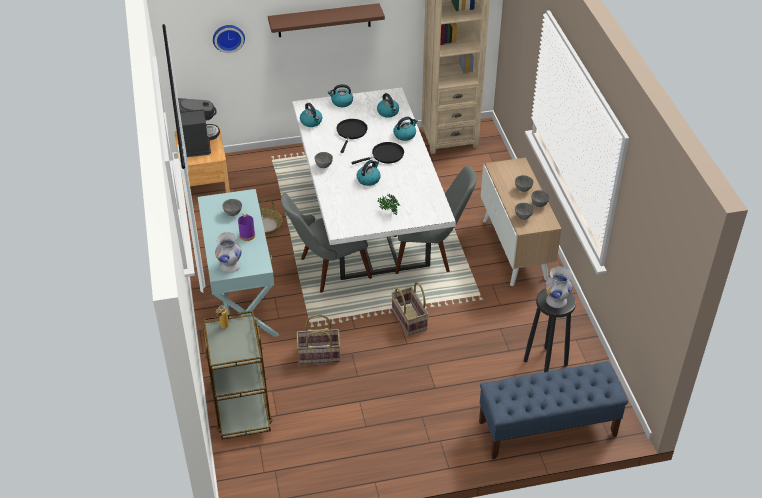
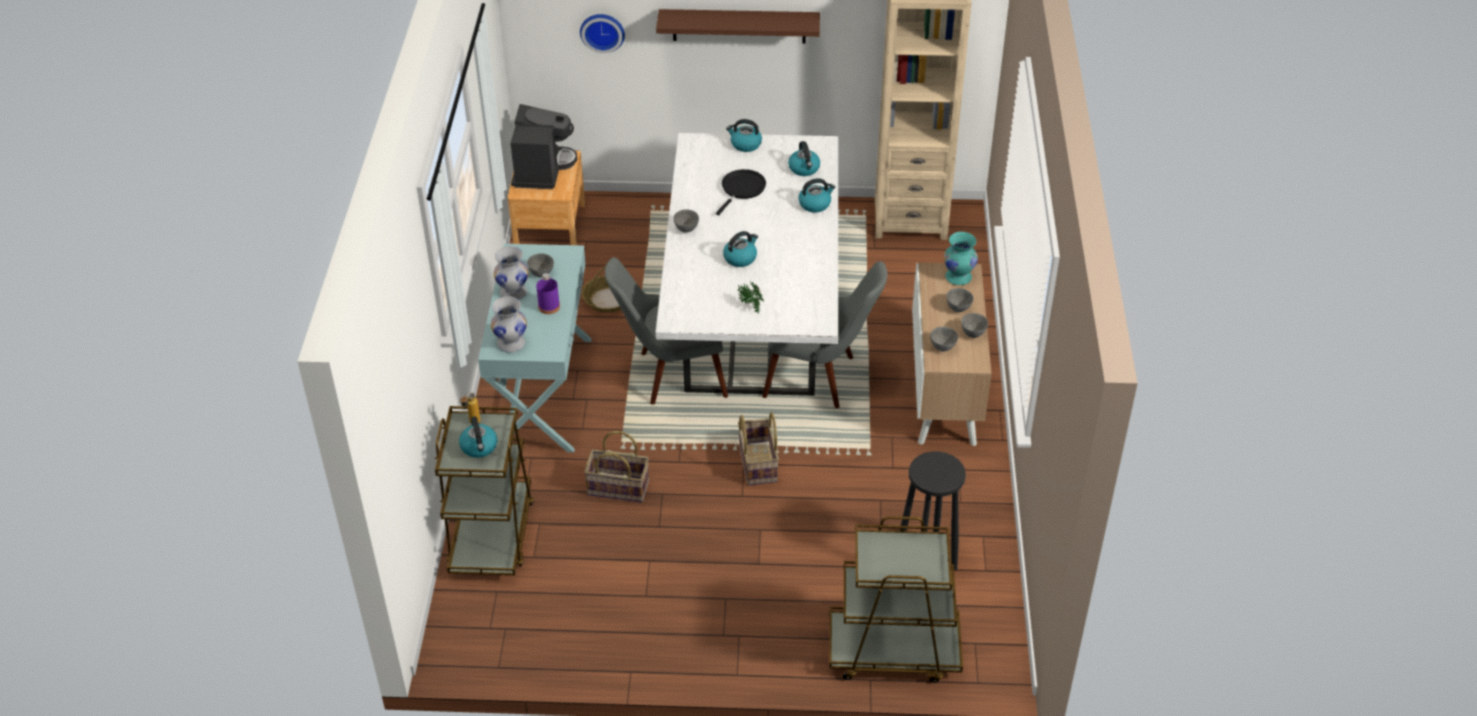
camera: 15 degrees right, 0 degrees up
kettle [300,103,322,127] -> kettle moved to [459,416,497,458]
black frying pan [351,142,404,164] -> none
blue bench [479,361,628,459] -> brown cart [829,516,963,683]
white vase [545,267,572,308] -> white vase moved to [494,246,529,300]
none -> turquoise vase [944,232,978,285]

